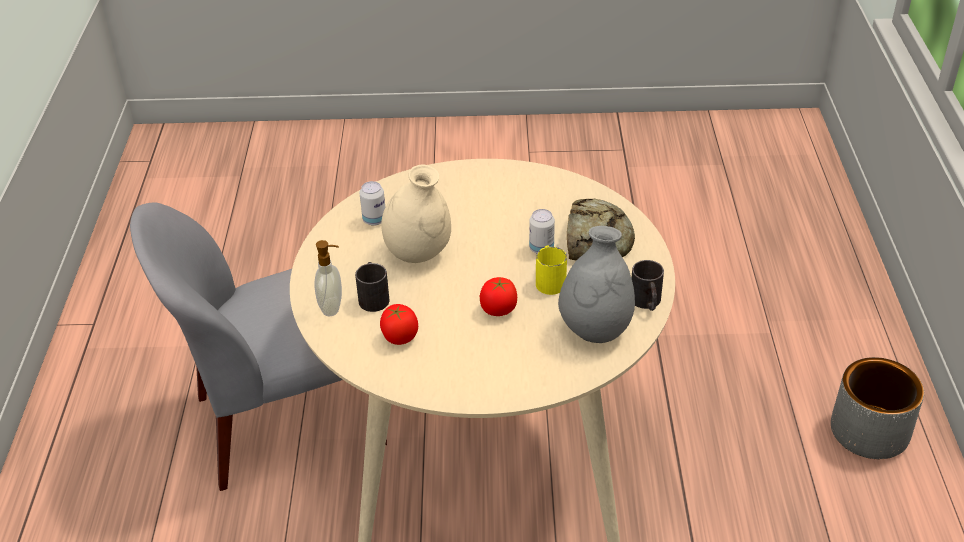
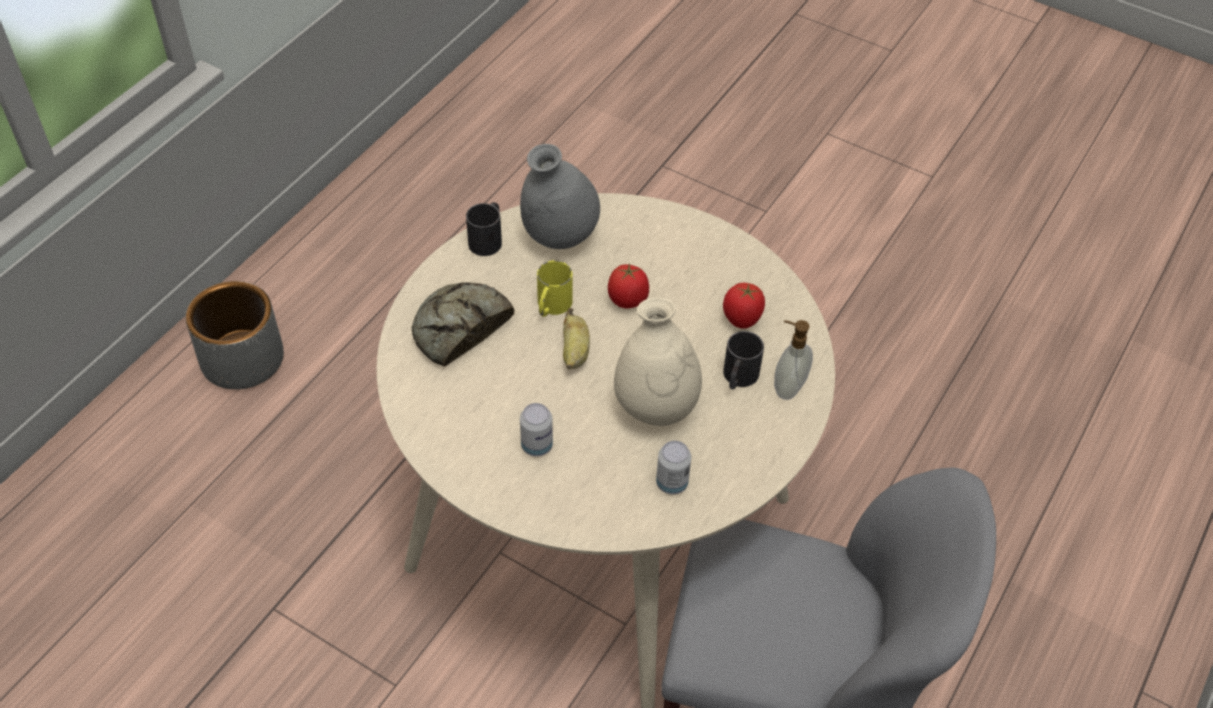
camera: 150 degrees left, 10 degrees up
can [529,209,555,253] -> can moved to [520,403,553,457]
none -> banana [563,308,590,369]

